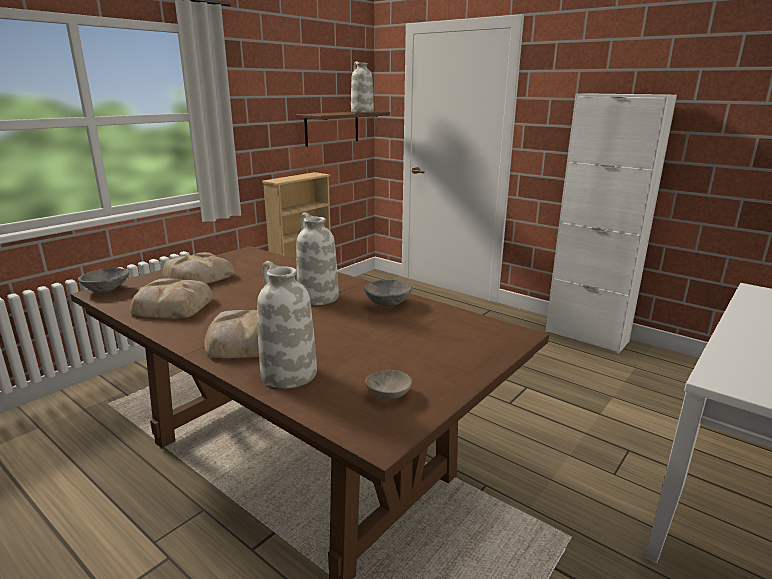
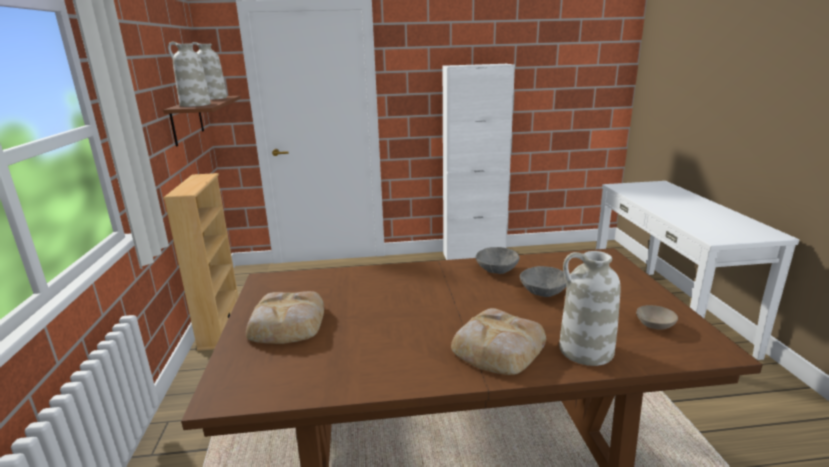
camera: 45 degrees left, 0 degrees up
grey bowl [79,268,129,293] -> grey bowl moved to [520,266,567,297]
bread [130,278,213,319] -> none
white vase [296,212,339,305] -> white vase moved to [168,42,211,107]

